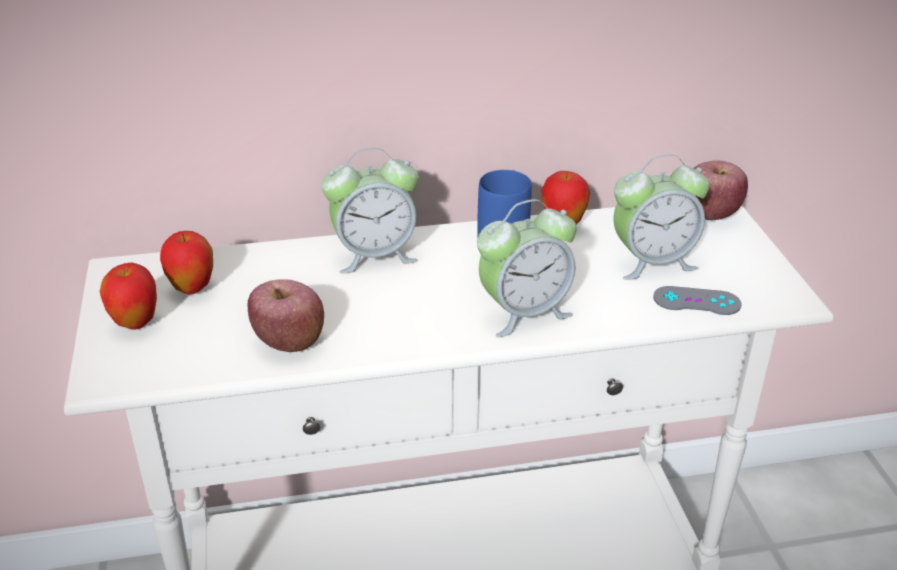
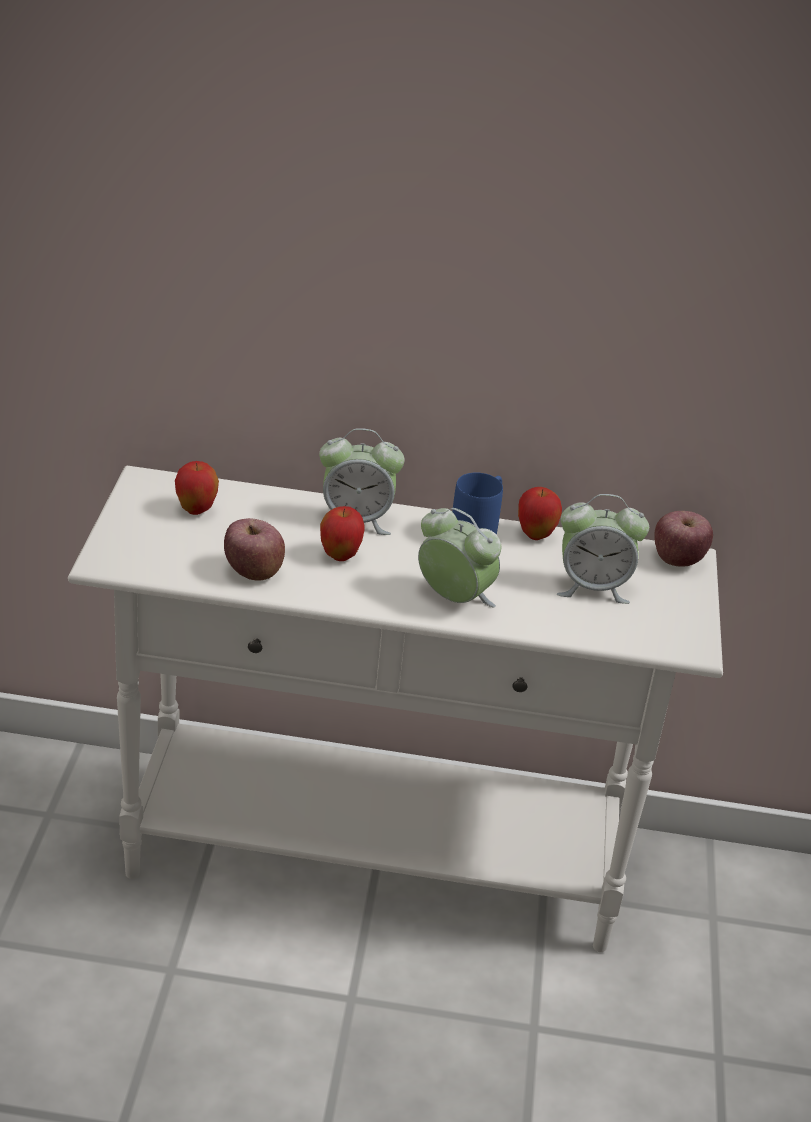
camera: 15 degrees right, 0 degrees up
apple [100,262,157,330] -> apple moved to [320,506,365,561]
alarm clock [477,199,577,337] -> alarm clock turned 135 degrees counterclockwise [418,508,501,607]
grey game controller [653,286,741,315] -> none

